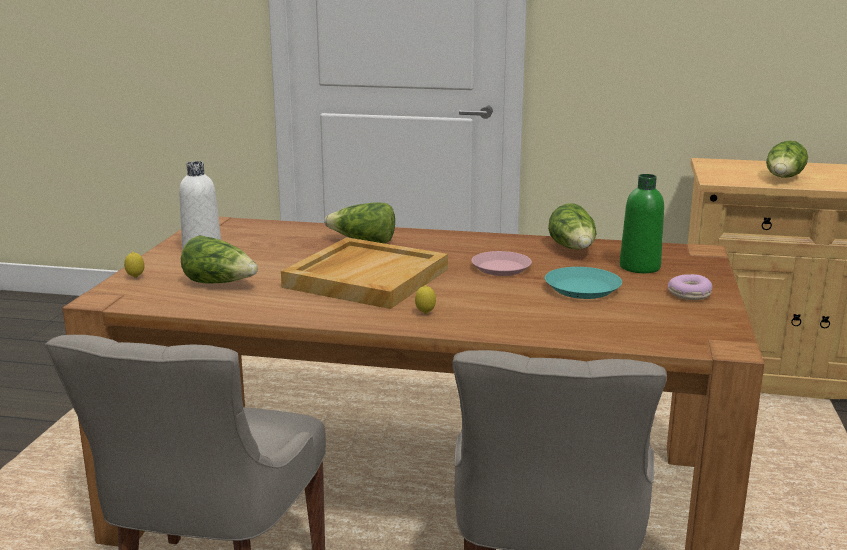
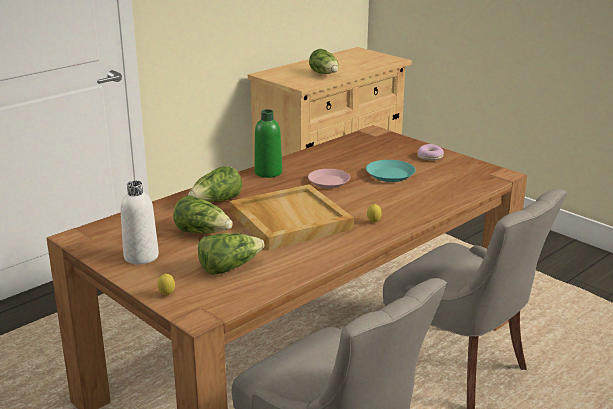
camera: 55 degrees left, 5 degrees up
lettuce [548,204,596,249] -> lettuce moved to [173,195,233,233]
green bottle [620,174,664,273] -> green bottle moved to [254,109,282,178]

